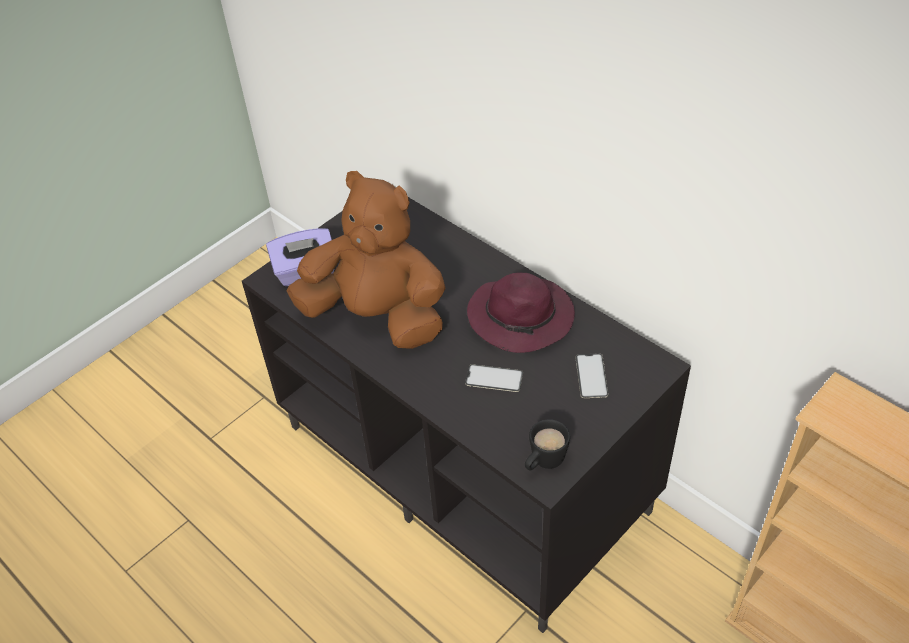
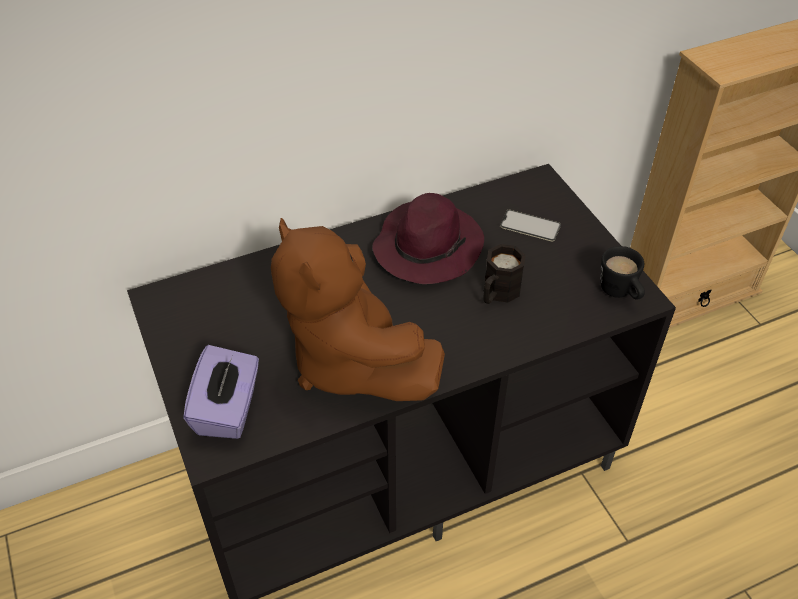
camera: 70 degrees left, 0 degrees up
brown plush toy [286,171,445,349] -> brown plush toy turned 75 degrees counterclockwise [271,218,445,401]
phone [465,364,523,392] -> black mug [483,244,526,304]

